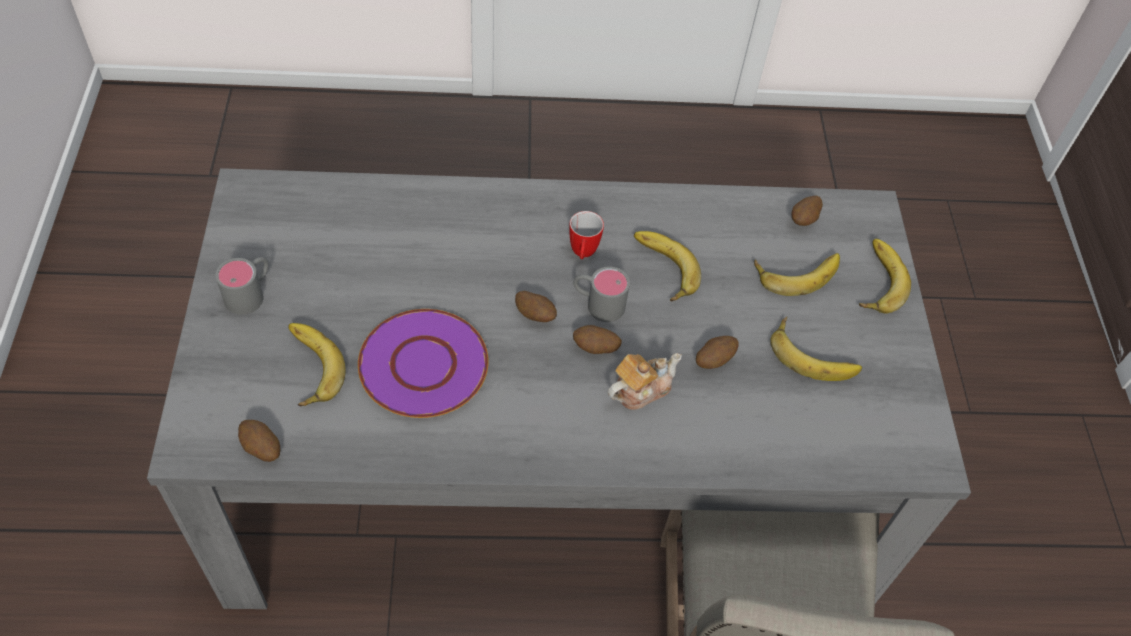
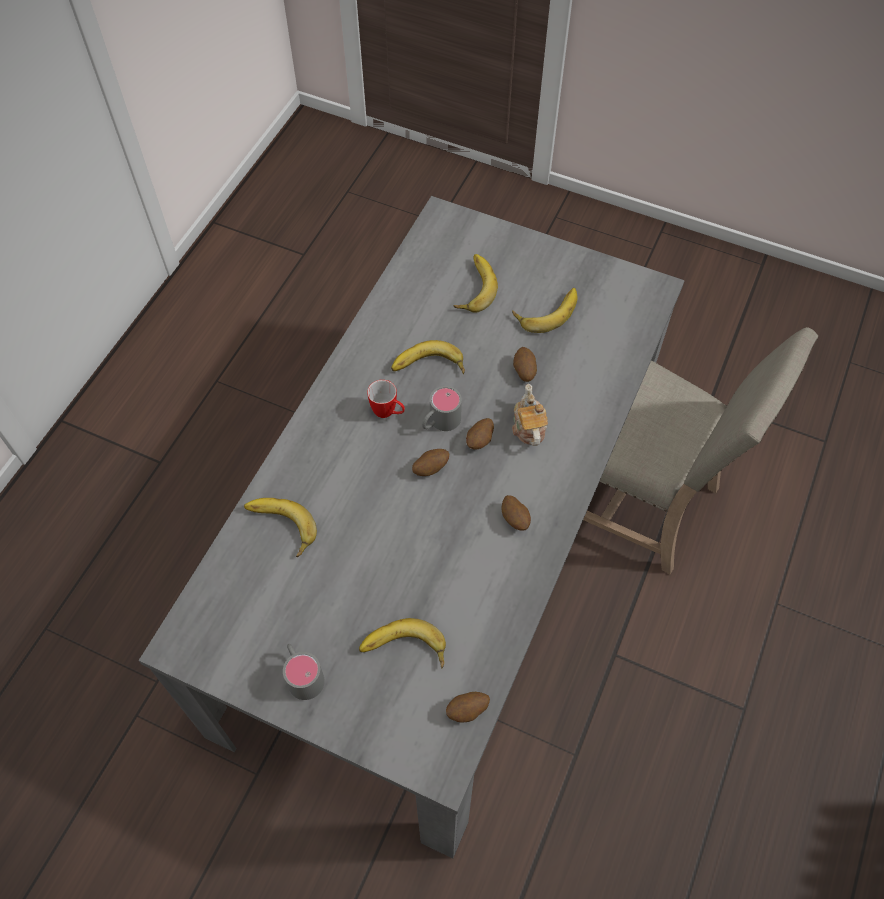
camera: 60 degrees left, 5 degrees up
purple plate [358,309,489,418] -> none
potato [791,196,823,226] -> potato moved to [502,495,531,531]
banana [859,239,911,314] -> banana moved to [244,498,317,557]

